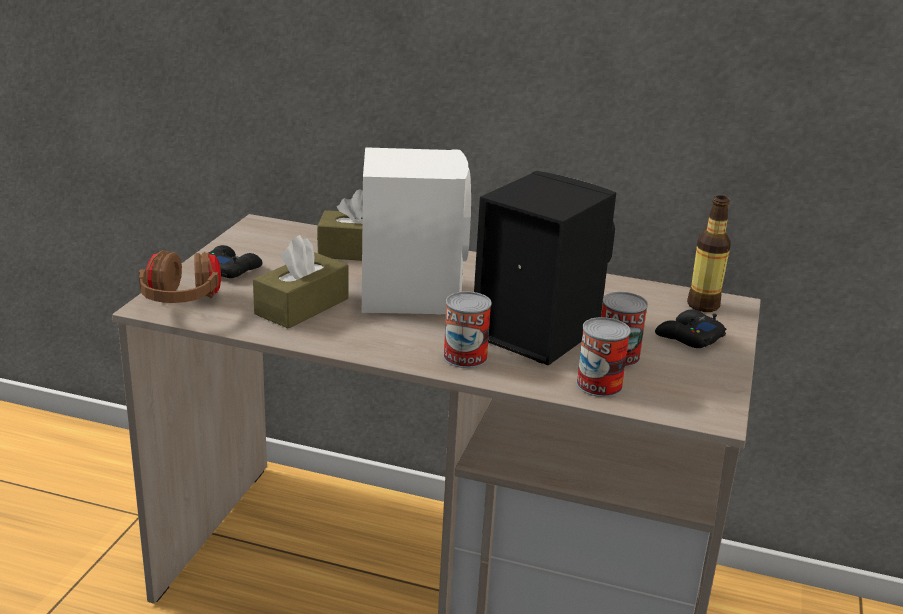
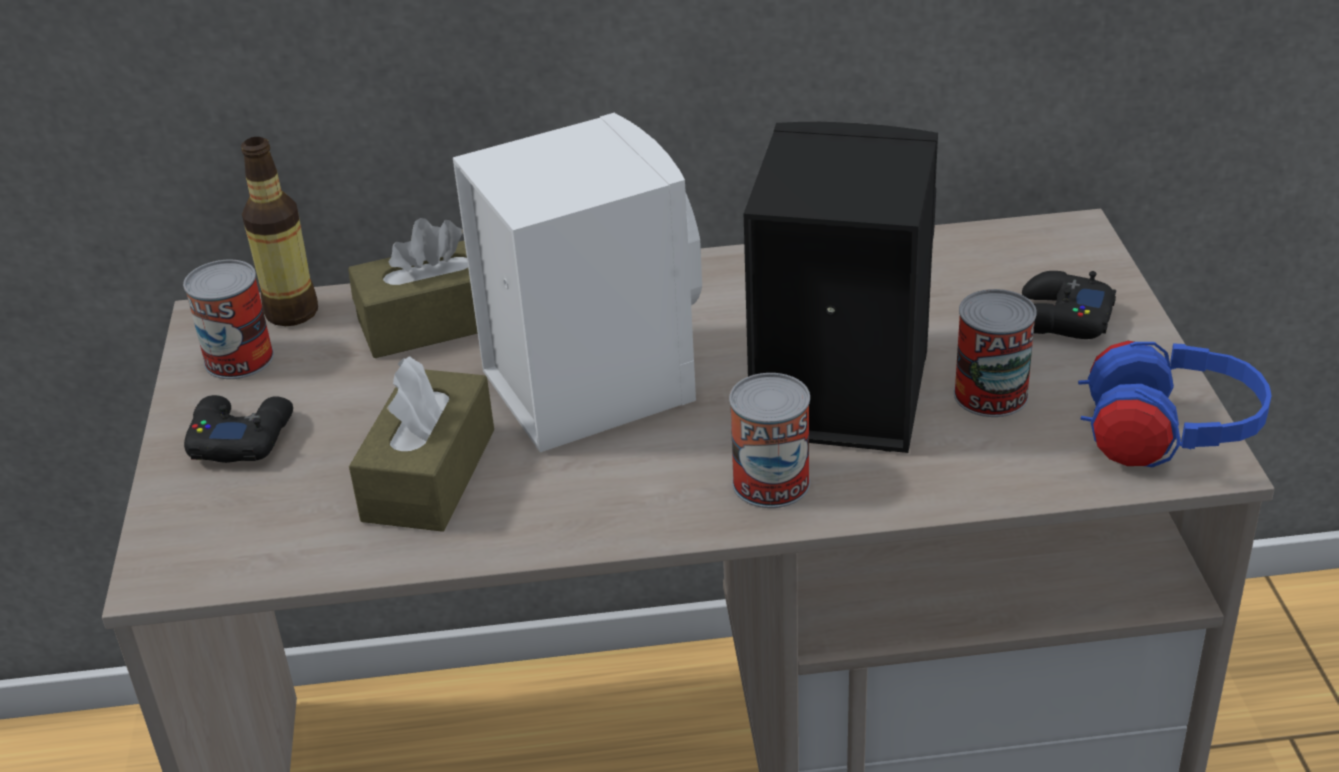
camera: 20 degrees left, 10 degrees up
brown headphones [139,250,221,303] -> none
can [576,317,631,397] -> can moved to [183,259,274,379]
bottle [687,195,731,312] -> bottle moved to [241,137,318,326]
none -> blue headphones [1078,341,1272,467]

